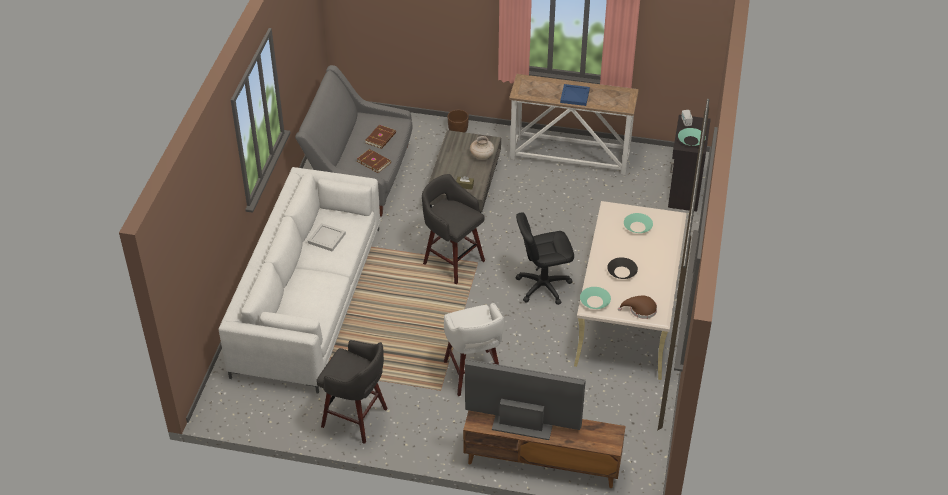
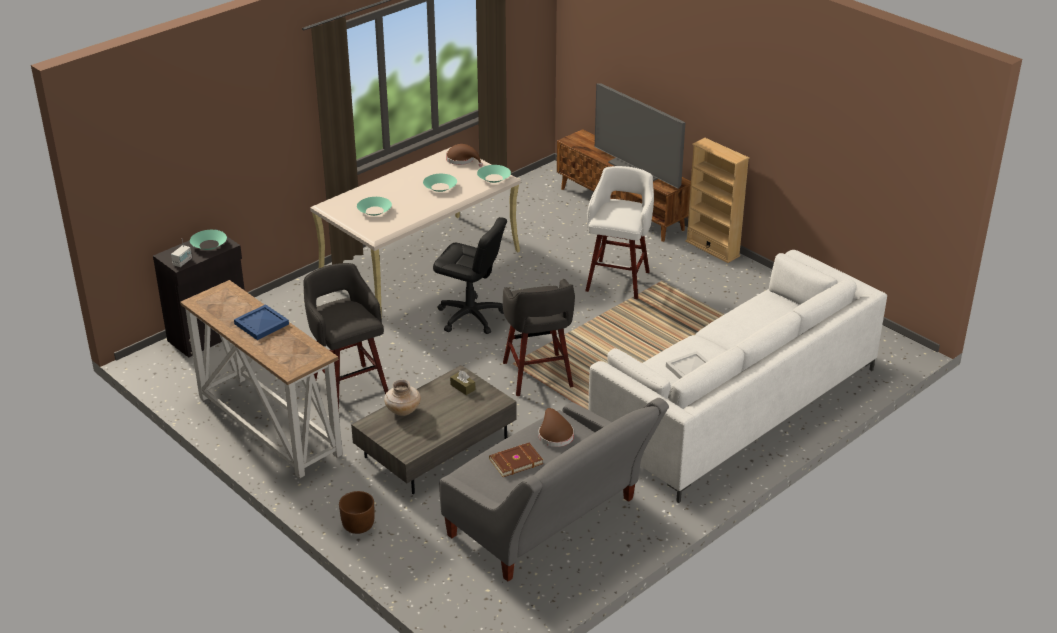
camera: 145 degrees left, 10 degrees down
grey stool [317,340,388,444] -> grey stool moved to [303,263,388,408]
brown book [357,149,391,173] -> brown hat [539,408,574,447]
black bowl [607,257,638,279] -> turquoise bowl [423,174,457,192]
none -> beige bookcase [685,138,750,263]

